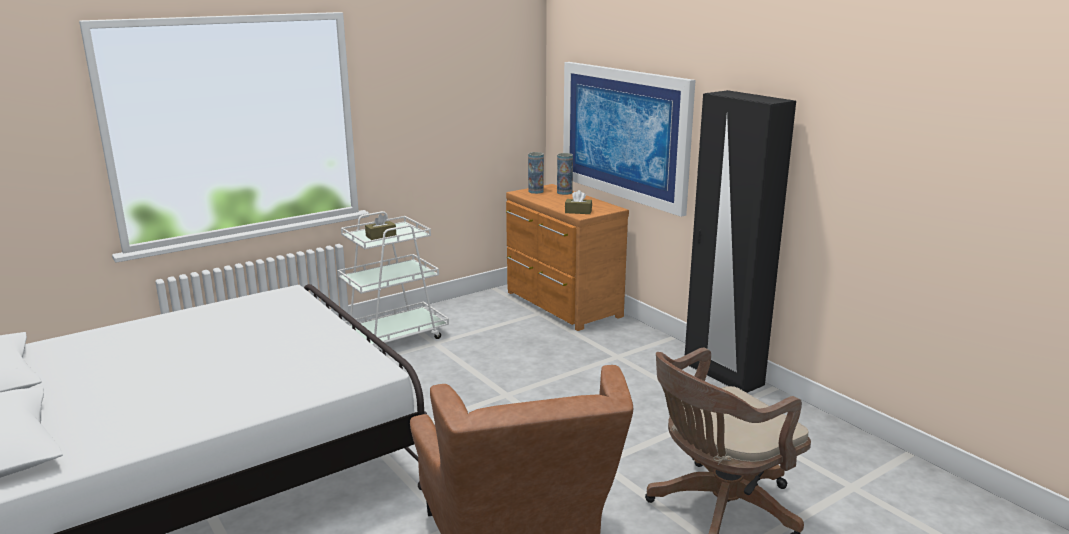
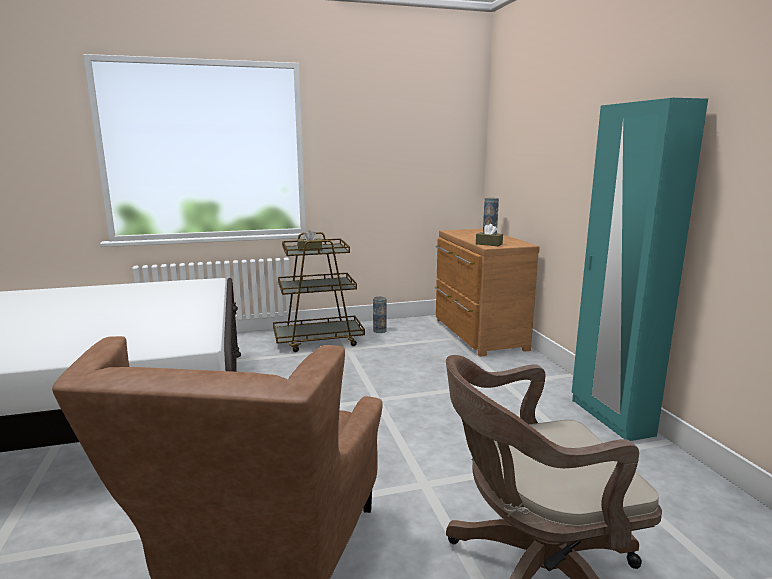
camera: 20 degrees right, 5 degrees down
white cart [338,211,449,351] -> brown cart [273,232,365,352]
vase [528,152,544,194] -> vase moved to [373,296,387,333]
picture [563,62,695,217] -> none
black wardrobe [685,90,796,393] -> turquoise wardrobe [572,98,708,441]

